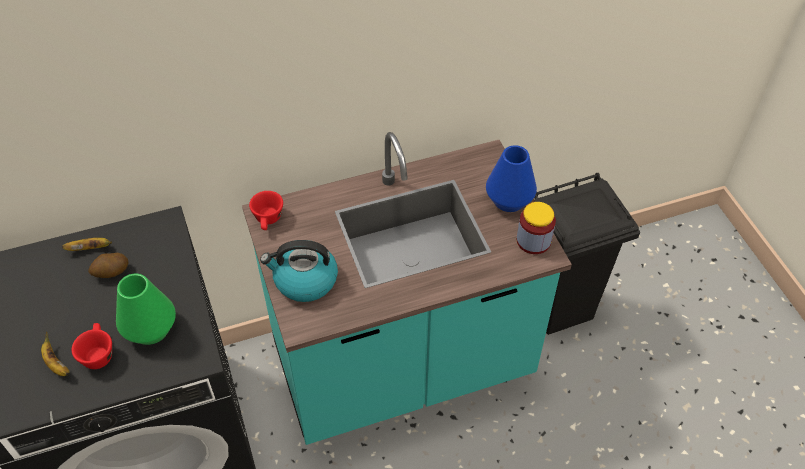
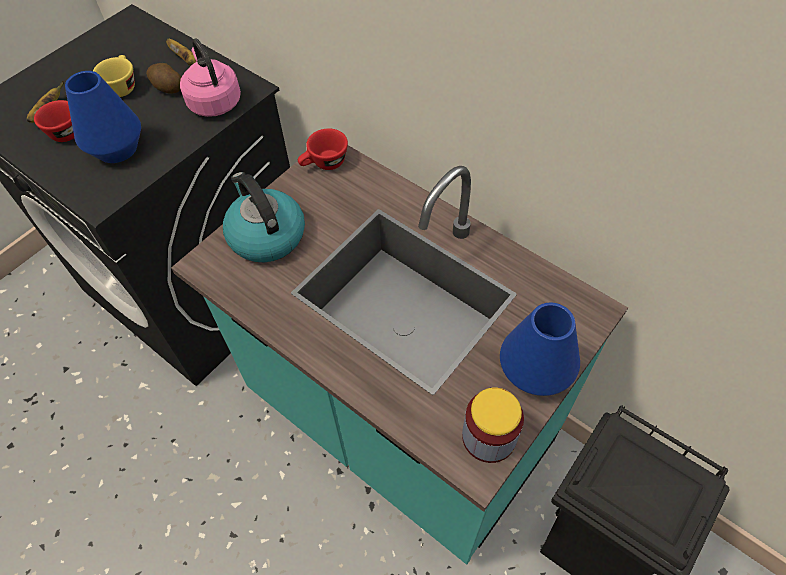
camera: 60 degrees right, 5 degrees up
green vase [116,273,176,345] -> blue vase [65,71,141,163]
none -> yellow cup [93,55,135,97]
none -> pink kettle [180,38,241,117]

